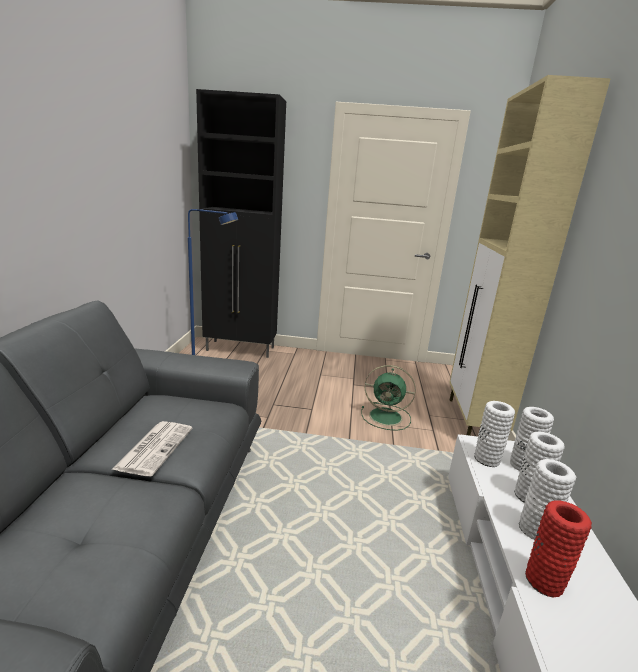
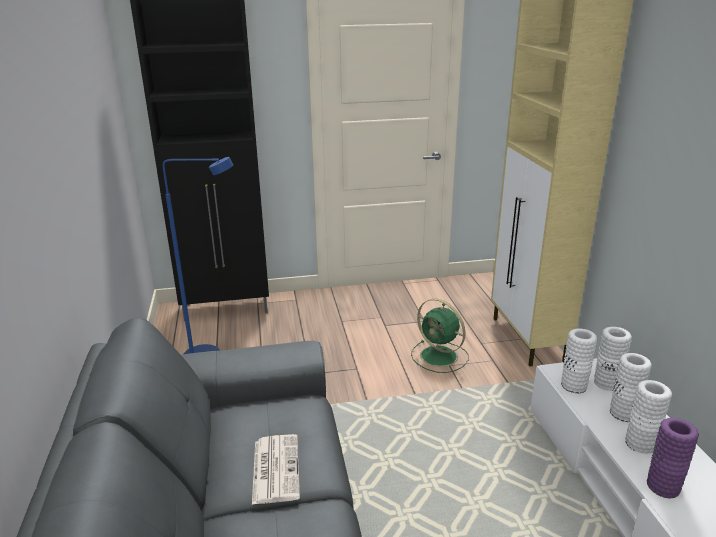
camera: 15 degrees left, 5 degrees up
green fan [361,365,416,431] -> green fan turned 45 degrees clockwise [411,299,469,373]
red vase [525,500,592,598] -> purple vase [647,418,699,499]

